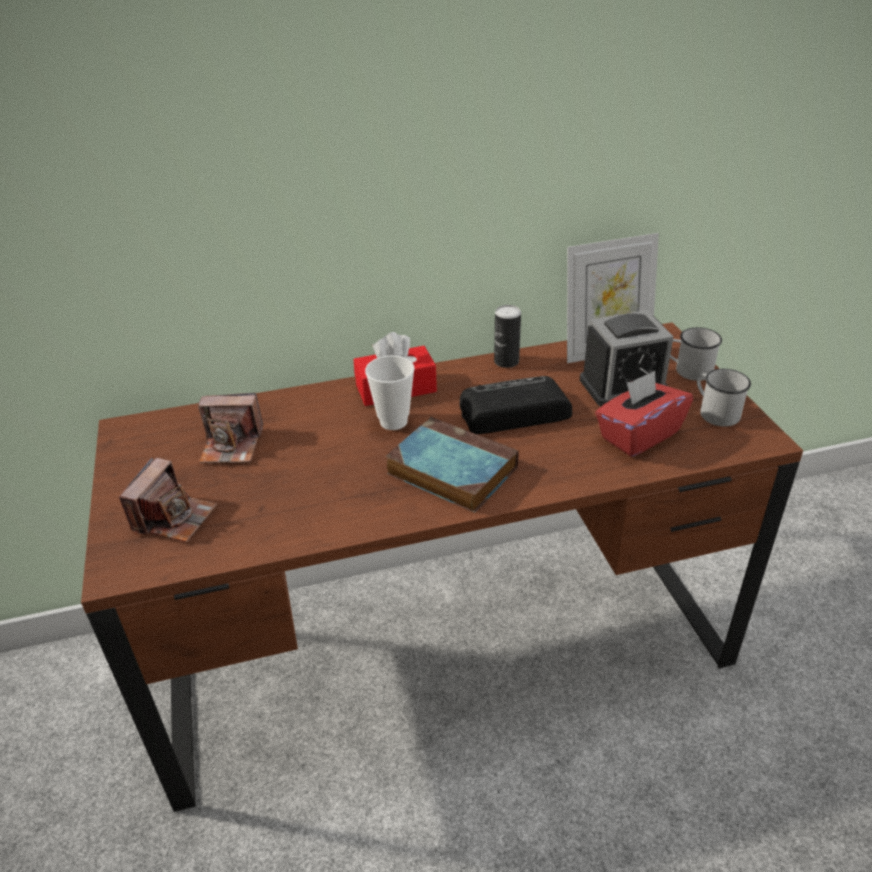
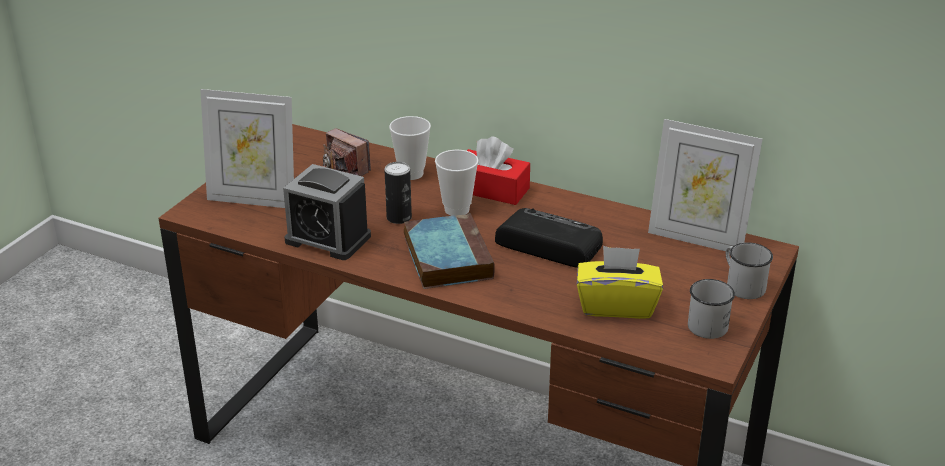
camera: 40 degrees right, 5 degrees down
camera [119,457,217,542] -> picture frame [200,89,294,208]
can [494,305,521,368] -> can moved to [384,162,412,224]
alarm clock [580,310,673,406] -> alarm clock moved to [283,164,371,260]
red tissue box [595,371,693,457] -> yellow tissue box [577,246,663,319]
none -> cup [389,116,431,180]

